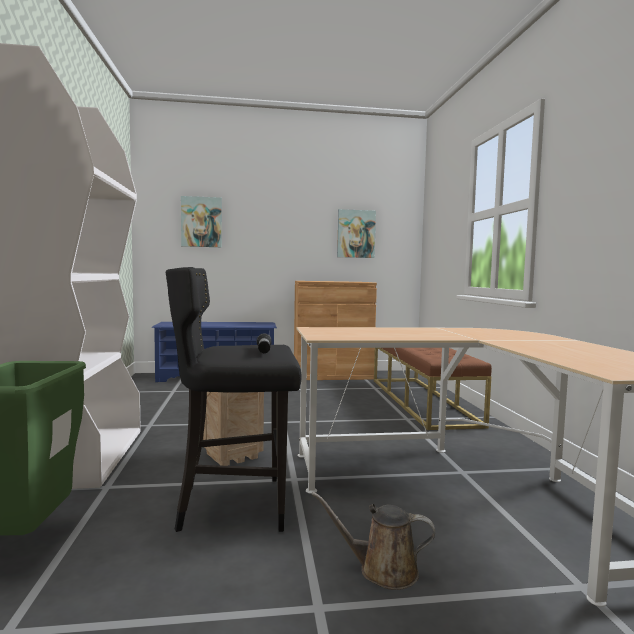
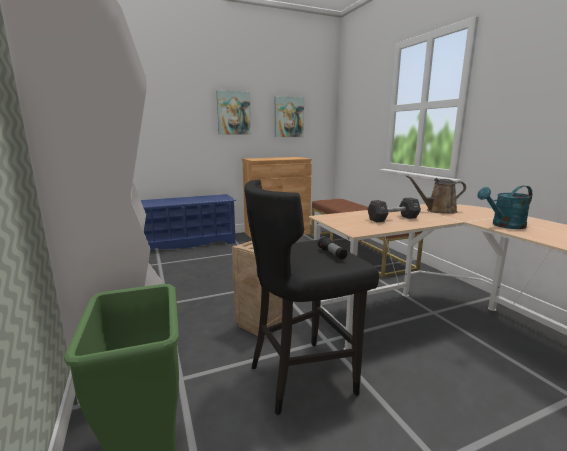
camera: 15 degrees left, 10 degrees up
picture [181,196,222,247] -> picture moved to [216,90,251,135]
brown watering can [312,492,435,590] -> brown watering can moved to [406,175,466,214]
none -> black dumbbell [368,197,421,222]
none -> turquoise watering can [477,185,532,229]

